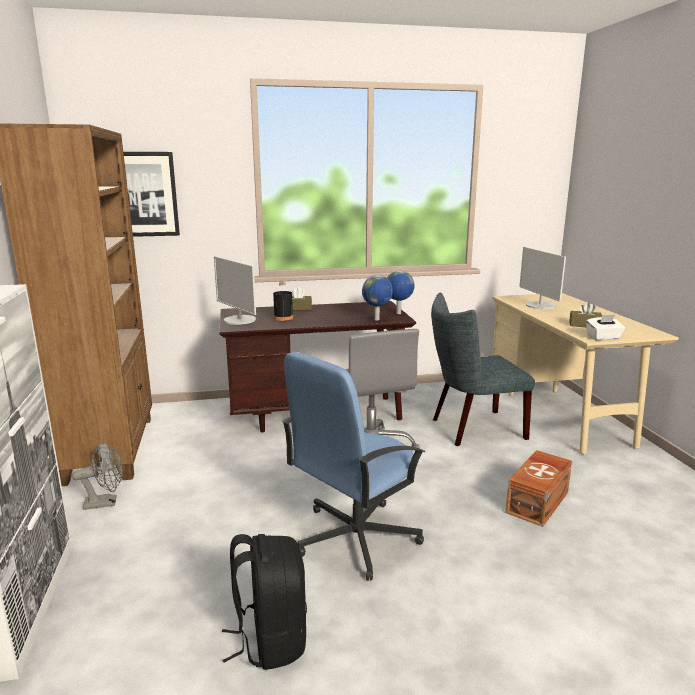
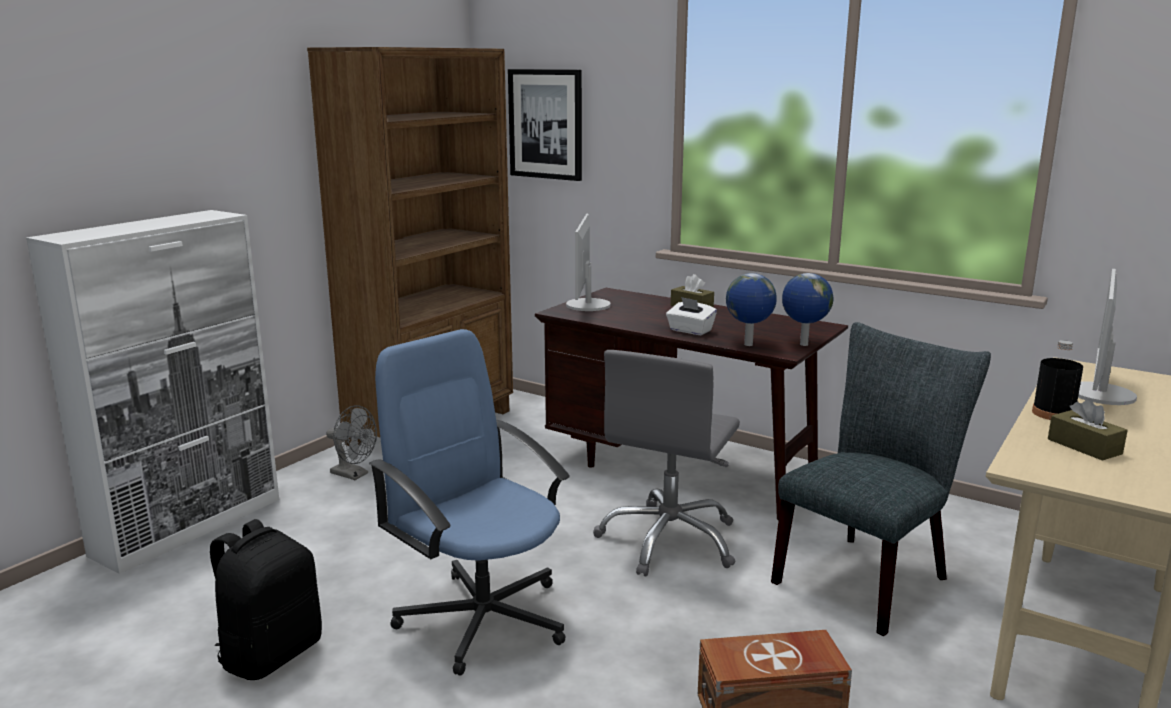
camera: 45 degrees right, 0 degrees up
black bottle [273,281,293,321] -> black bottle moved to [1032,340,1083,420]
blue office chair [282,352,425,581] -> blue office chair turned 45 degrees clockwise [369,329,570,676]
grey chair [431,293,535,446] -> grey chair turned 105 degrees clockwise [771,322,991,636]
white tissue box [586,315,625,340] -> white tissue box moved to [666,297,717,335]

